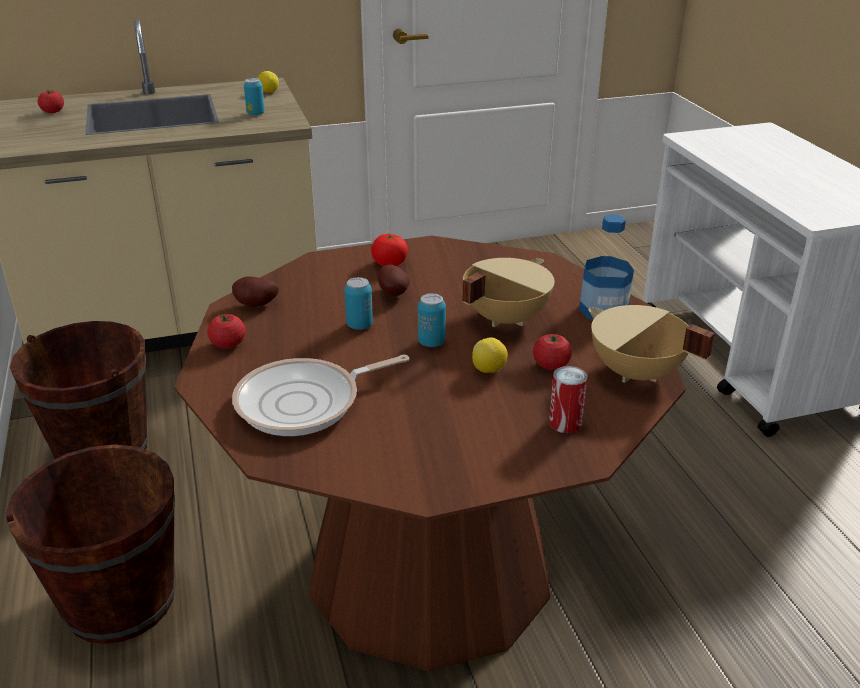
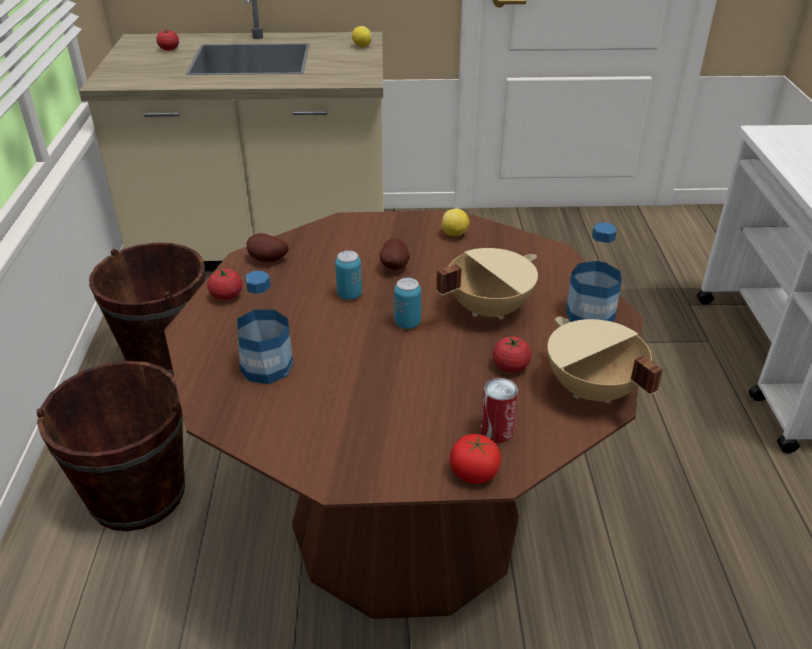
camera: 15 degrees right, 5 degrees up
frying pan [232,355,409,436] -> bottle [237,271,293,384]
can [244,78,265,115] -> none
tomato [371,234,408,266] -> tomato moved to [450,434,501,484]
lemon [472,337,508,373] -> lemon moved to [442,208,470,236]

